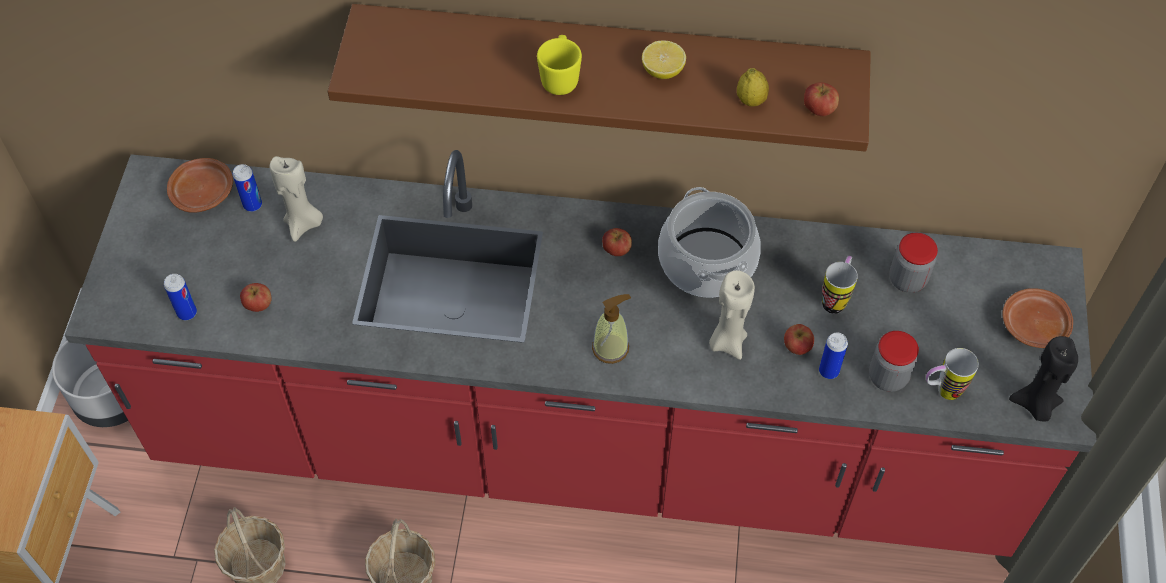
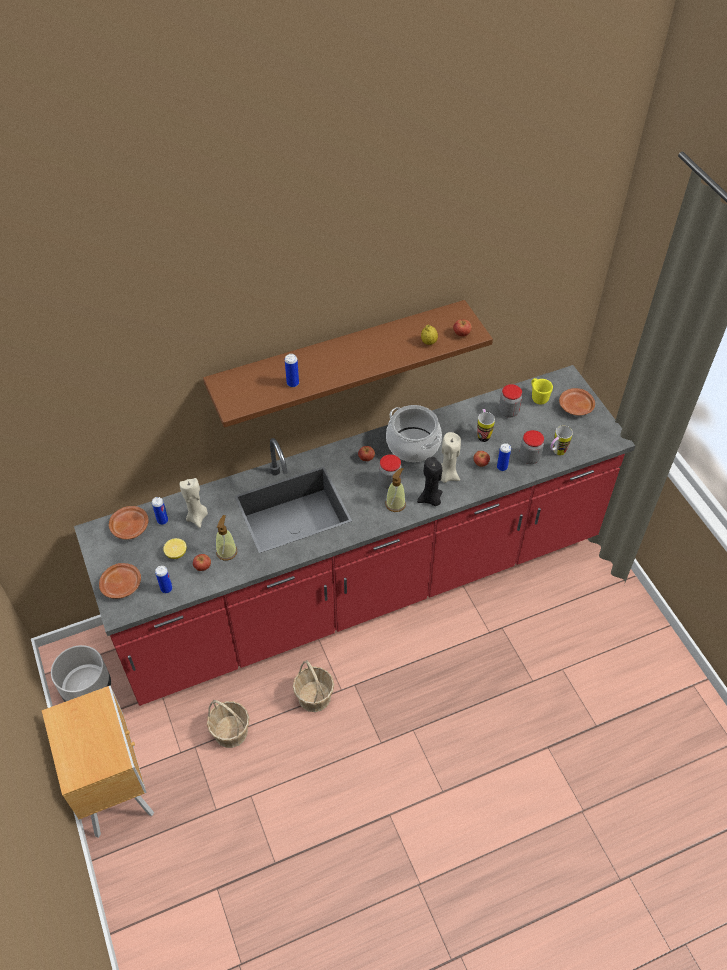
camera: 30 degrees left, 5 degrees down
yellow mug [537,35,582,95] -> yellow mug moved to [531,378,553,404]
lemon [642,41,686,79] -> lemon moved to [163,538,186,559]
black candle [1009,336,1078,422] -> black candle moved to [417,457,443,506]
none -> brown plate [99,563,141,599]
none -> soap dispenser [216,515,237,561]
none -> can [285,354,299,387]
none -> jar [379,454,402,489]

